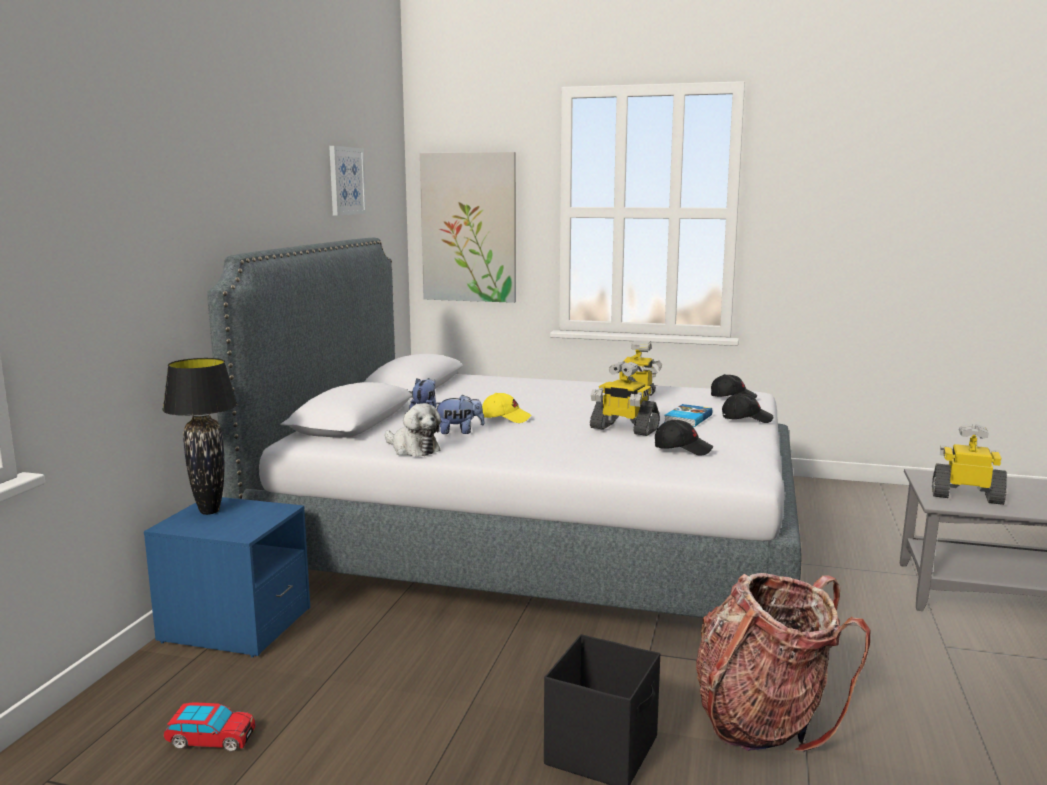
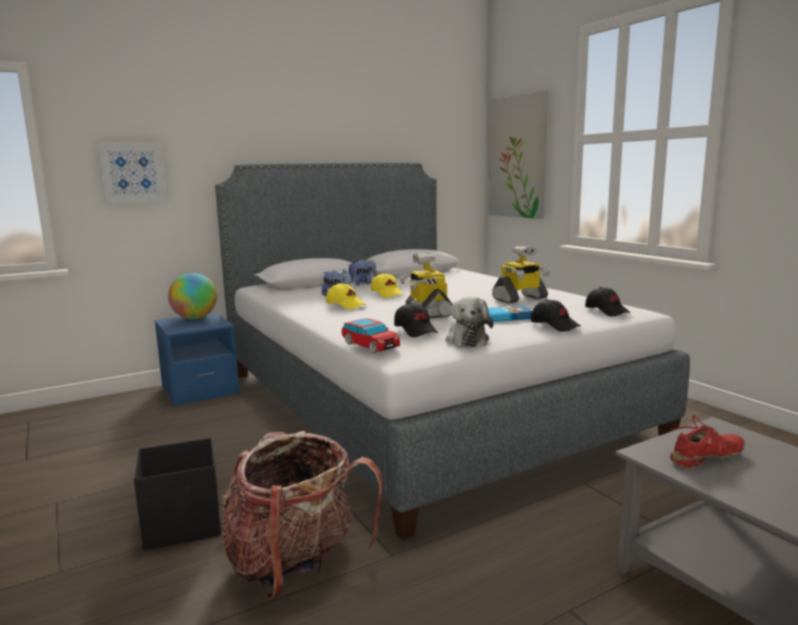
camera: 45 degrees right, 0 degrees up
black table lamp [163,358,237,515] -> globe [168,273,217,319]
toy car [164,702,256,752] -> toy car moved to [342,318,400,353]
picture [329,146,366,216] -> picture moved to [98,142,167,203]
plush toy [385,403,441,457] -> plush toy moved to [445,296,494,347]
toy robot [932,423,1007,505] -> red shoe [670,415,745,468]
none -> yellow cap [326,283,366,310]

